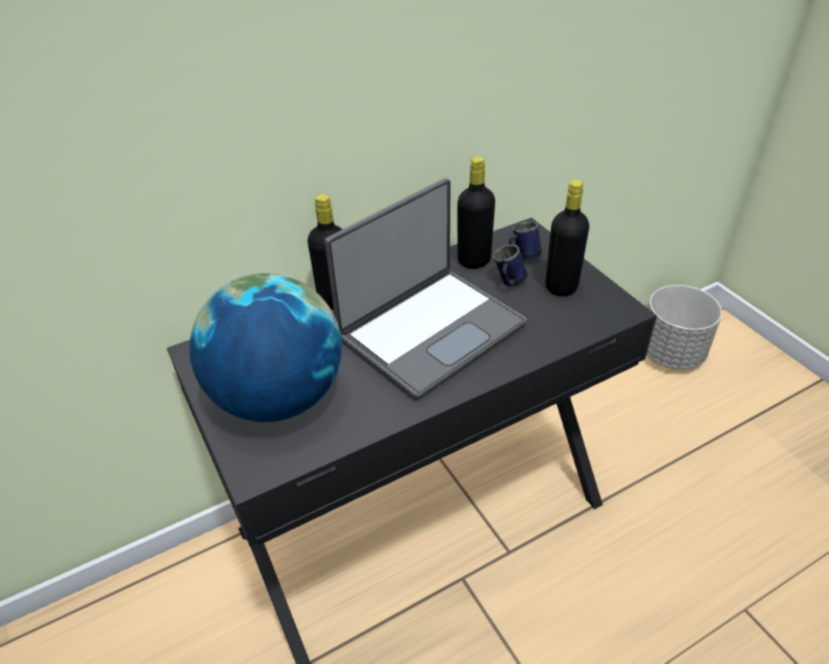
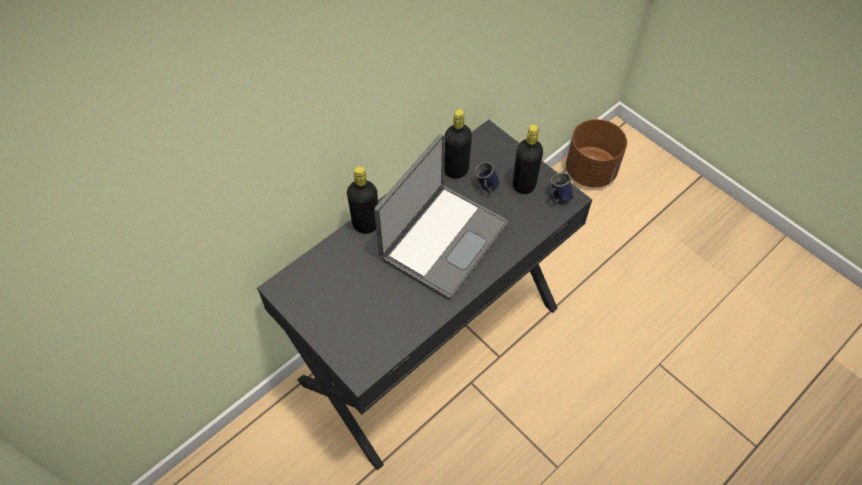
camera: 15 degrees left, 15 degrees up
globe [189,273,342,422] -> none
blue mug [508,222,542,260] -> blue mug moved to [550,173,573,203]
grey planter [646,285,722,370] -> brown planter [566,119,627,187]

